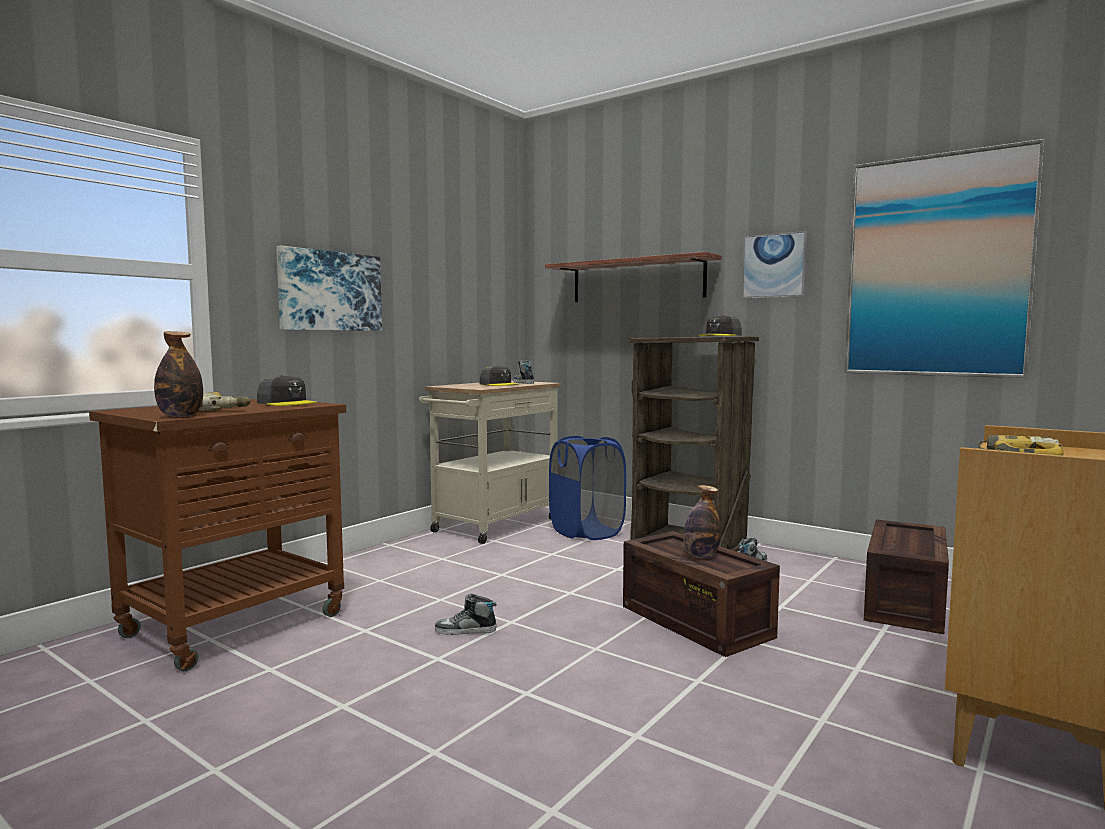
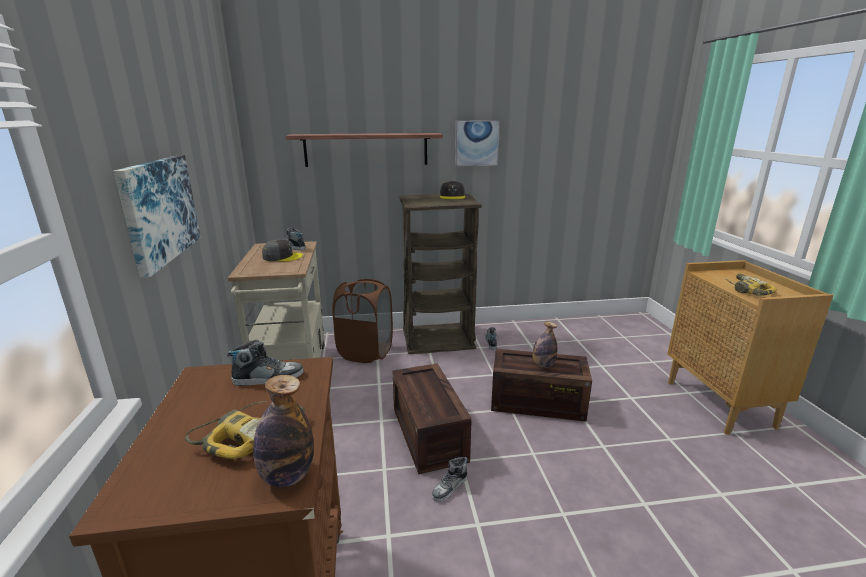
camera: 45 degrees left, 15 degrees up
grey cap [257,375,317,406] -> shoe [227,340,304,386]
blue laundry basket [549,436,626,540] -> brown laundry basket [332,279,393,363]
picture [844,139,1045,378] -> none
crate [864,519,949,634] -> crate moved to [393,363,472,474]

